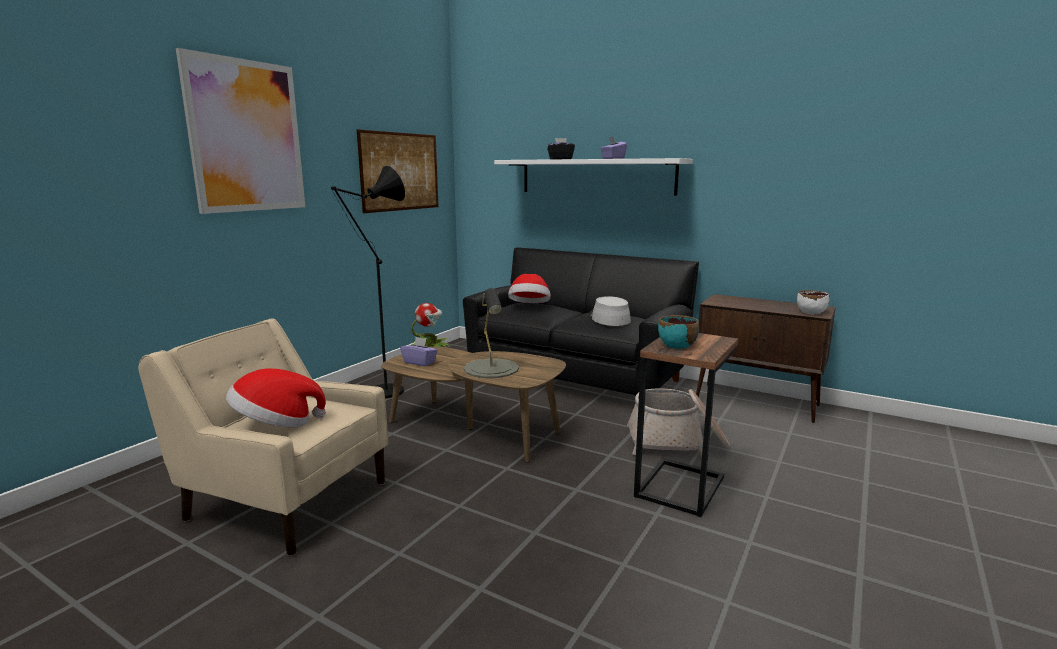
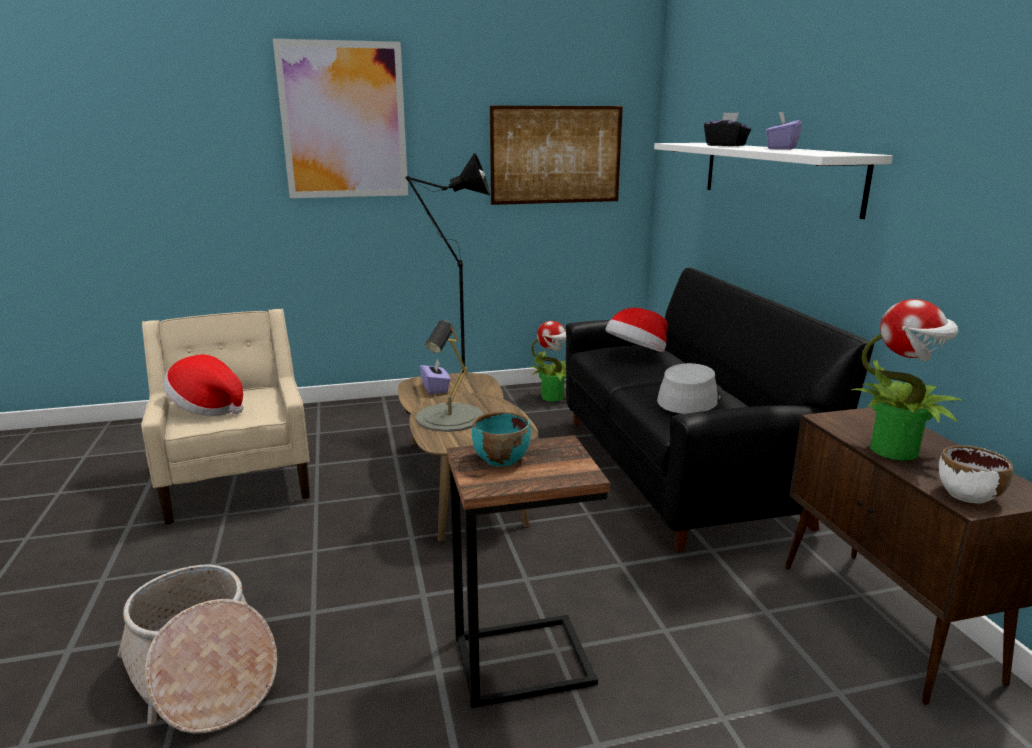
camera: 45 degrees right, 5 degrees up
basket [627,389,730,458] -> basket moved to [118,564,277,734]
none -> potted plant [852,299,965,461]

